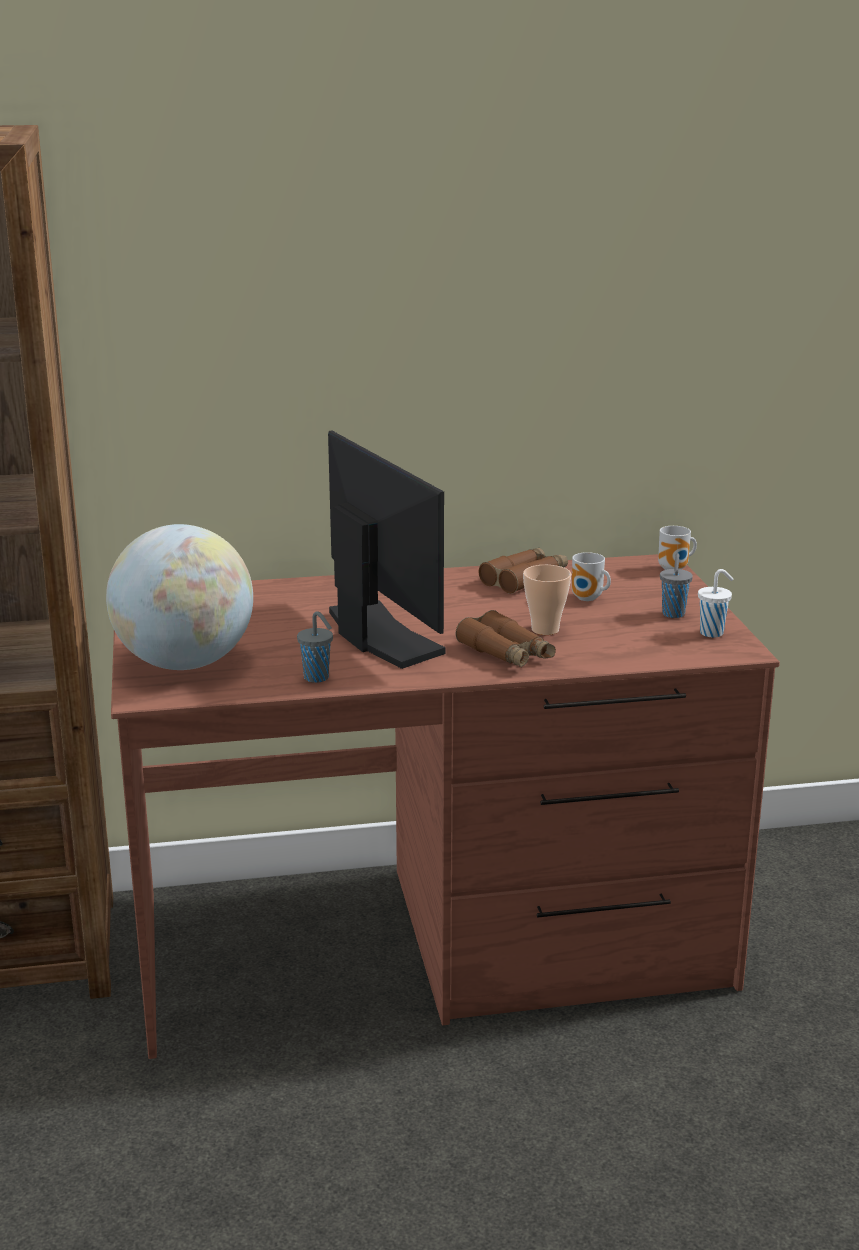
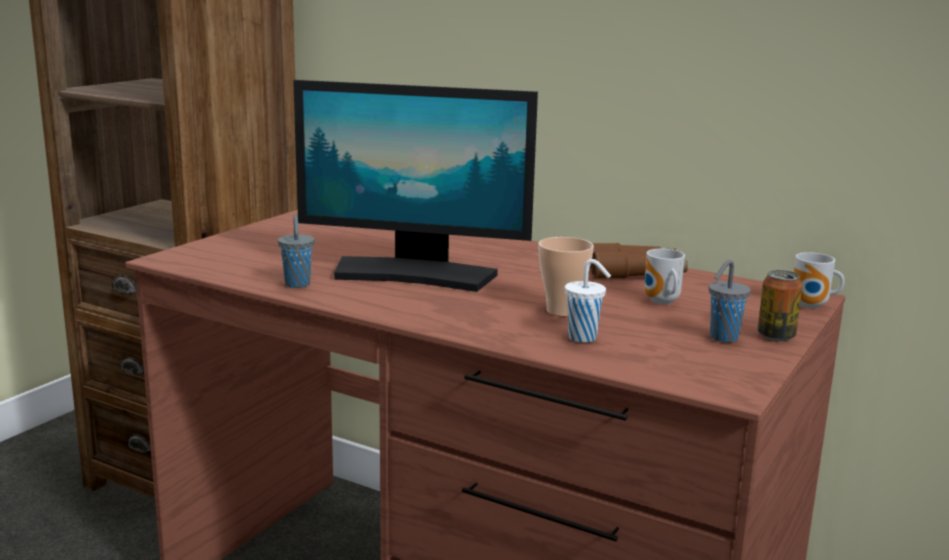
camera: 40 degrees right, 5 degrees down
globe [106,524,253,670] -> none
monitor [328,431,445,669] -> monitor turned 90 degrees clockwise [293,80,538,292]
brown binoculars [456,610,556,667] -> none
white cup [698,569,733,637] -> white cup moved to [565,259,611,343]
none -> can [758,270,802,341]

